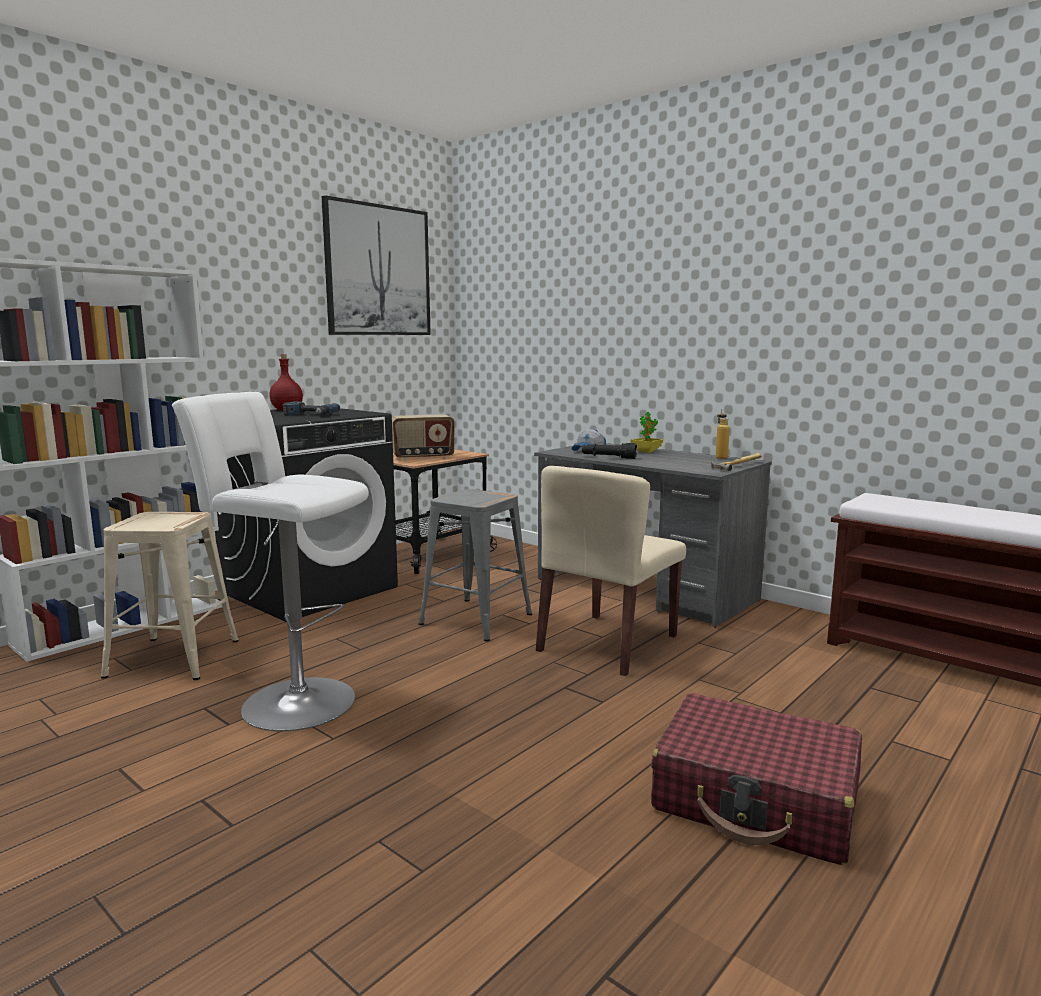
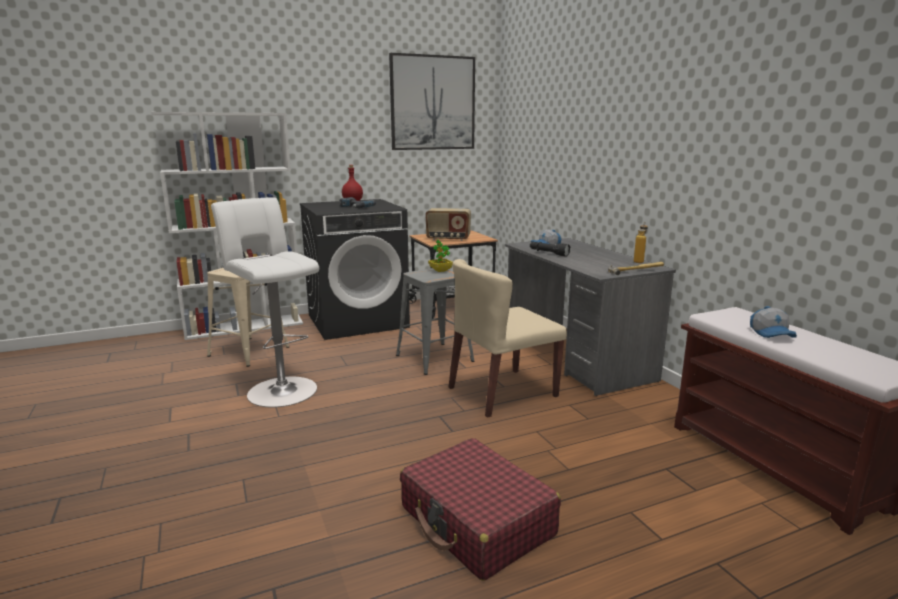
camera: 25 degrees right, 5 degrees up
potted plant [631,412,663,453] -> potted plant moved to [428,240,453,272]
none -> cap [750,306,797,338]

